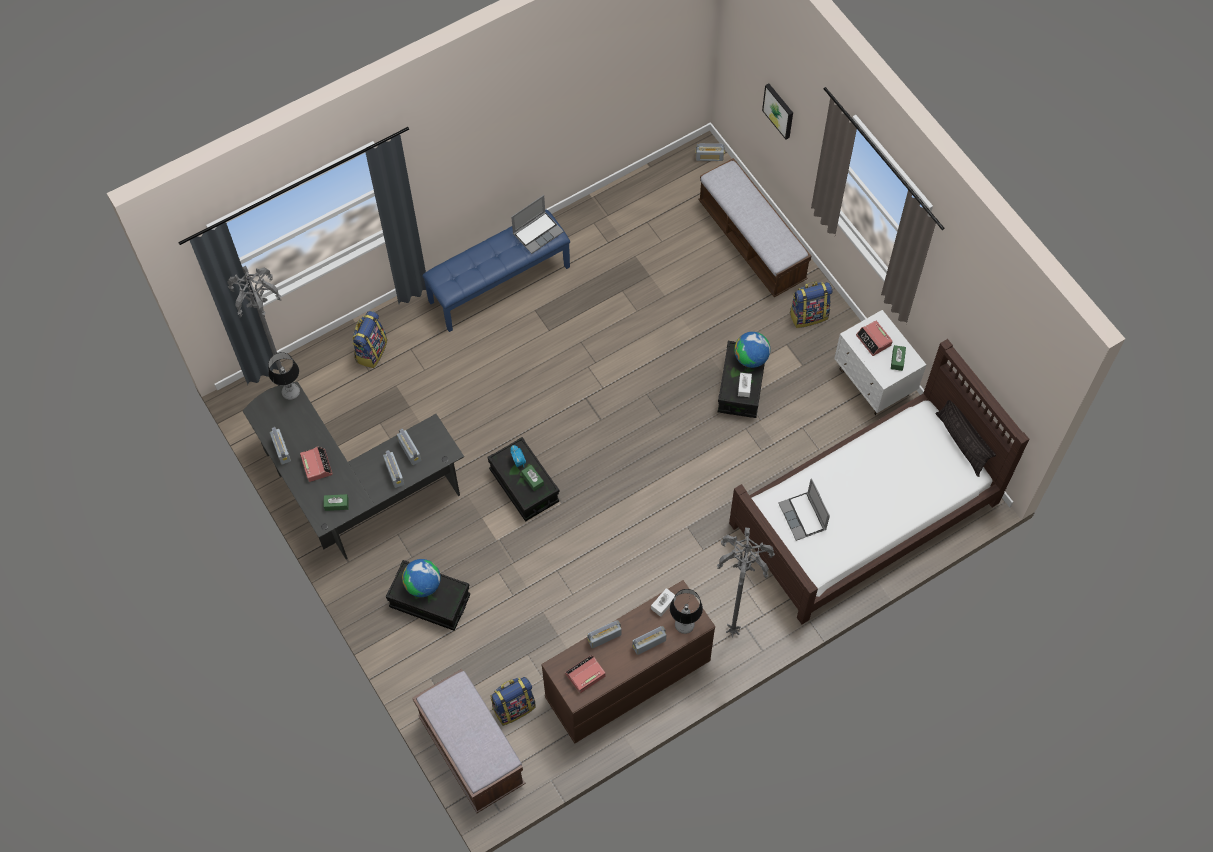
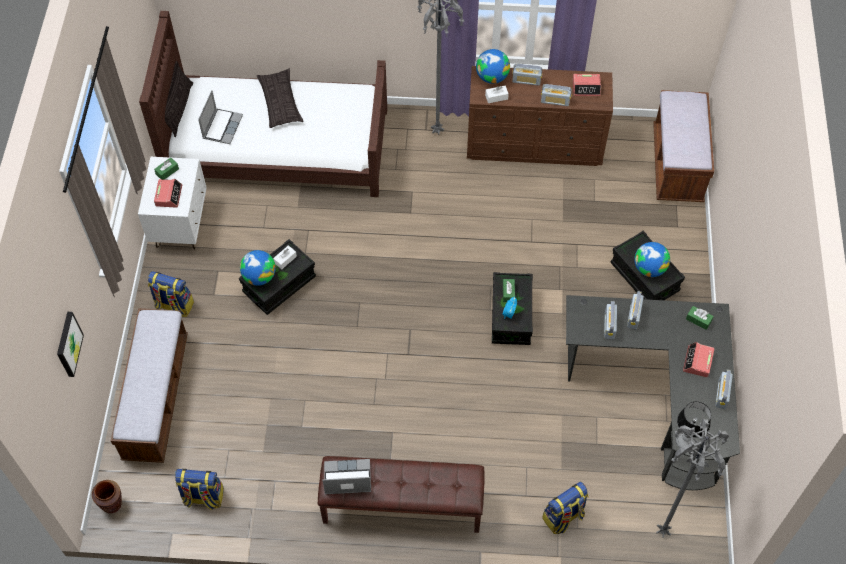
camera: 145 degrees left, 5 degrees down
blue bench [422,209,570,332] -> brown bench [318,456,485,533]
backpack [490,677,536,726] -> backpack moved to [175,469,224,510]
table lamp [670,589,703,634] -> globe [476,49,510,84]
radio [696,143,725,161] -> brown vase [92,480,122,513]
laptop [778,478,830,541] -> laptop moved to [198,90,243,144]
none -> pillow [257,68,304,128]

